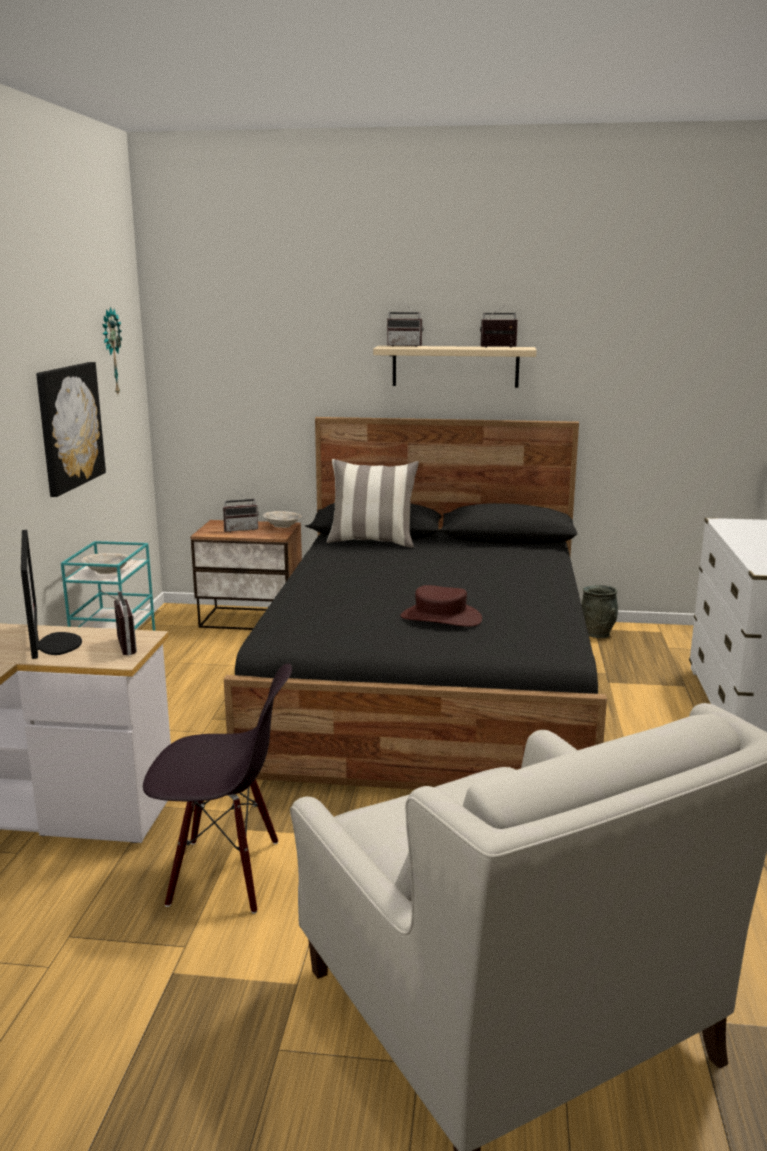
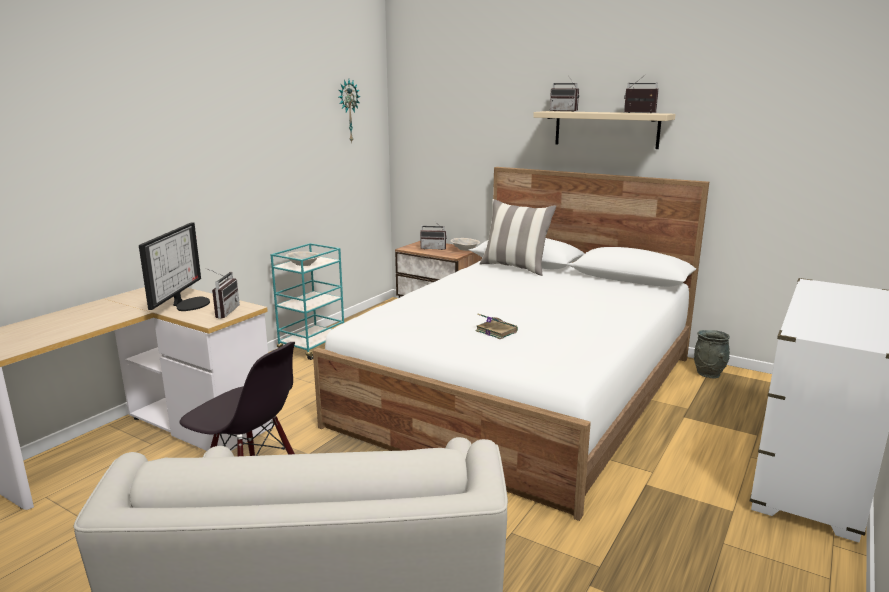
camera: 25 degrees right, 0 degrees up
picture [36,362,106,497] -> none
black bed [224,417,607,790] -> white bed [313,167,709,521]
brown hat [401,585,482,627] -> book [475,314,518,339]

